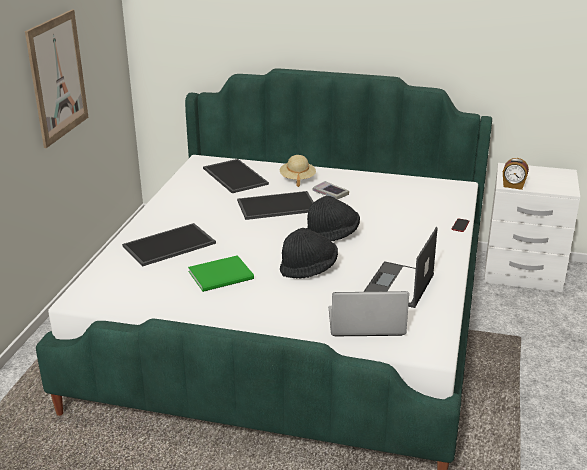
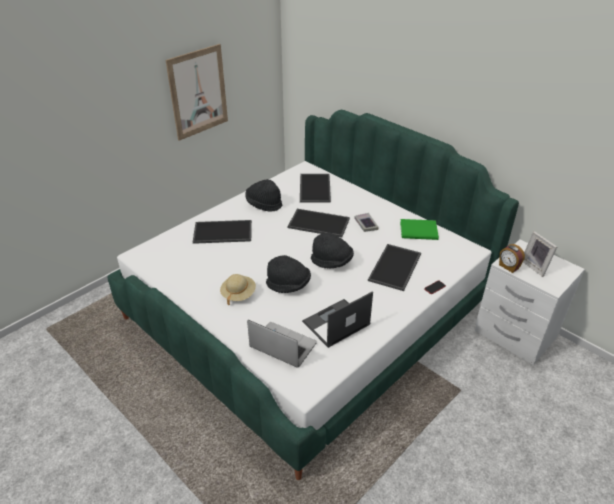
camera: 30 degrees right, 10 degrees up
green book [188,255,254,292] -> green book moved to [400,219,439,240]
beige hat [280,155,316,187] -> beige hat moved to [220,274,256,305]
none -> black hat [245,179,282,212]
none -> tray [368,244,421,291]
none -> picture frame [523,231,557,277]

